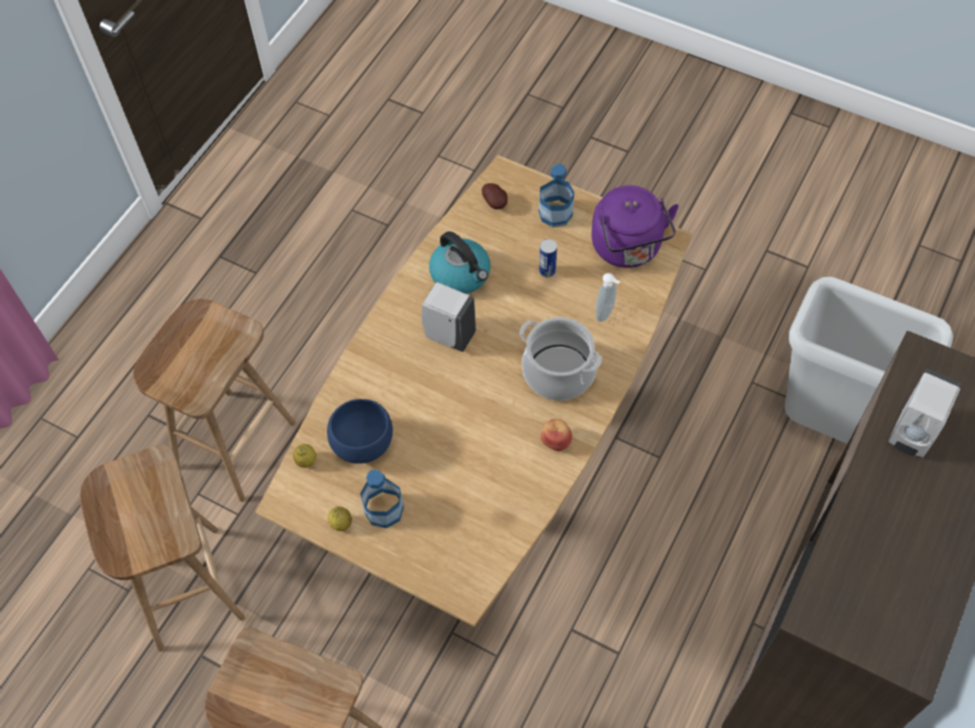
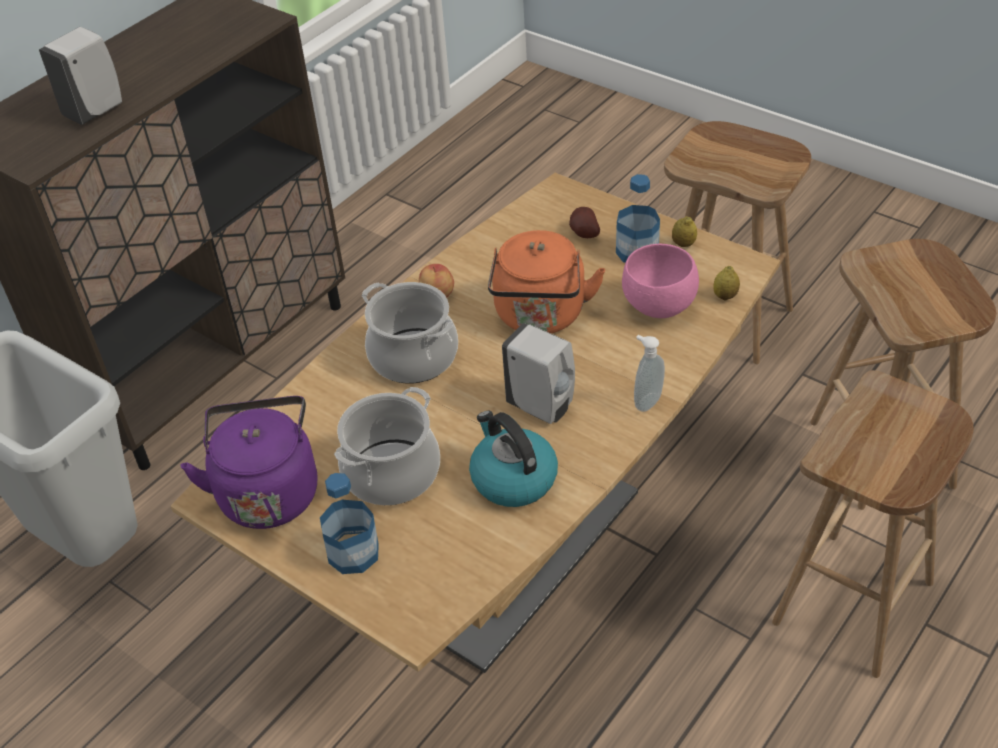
camera: 170 degrees left, 15 degrees down
blue bowl [327,399,393,464] -> pink bowl [622,244,699,318]
potato [482,183,508,209] -> potato moved to [569,207,600,238]
can [539,239,557,278] -> cooking pot [334,387,440,505]
soap dispenser [596,273,620,322] -> soap dispenser moved to [634,335,665,412]
none -> orange kettle [488,230,605,333]

